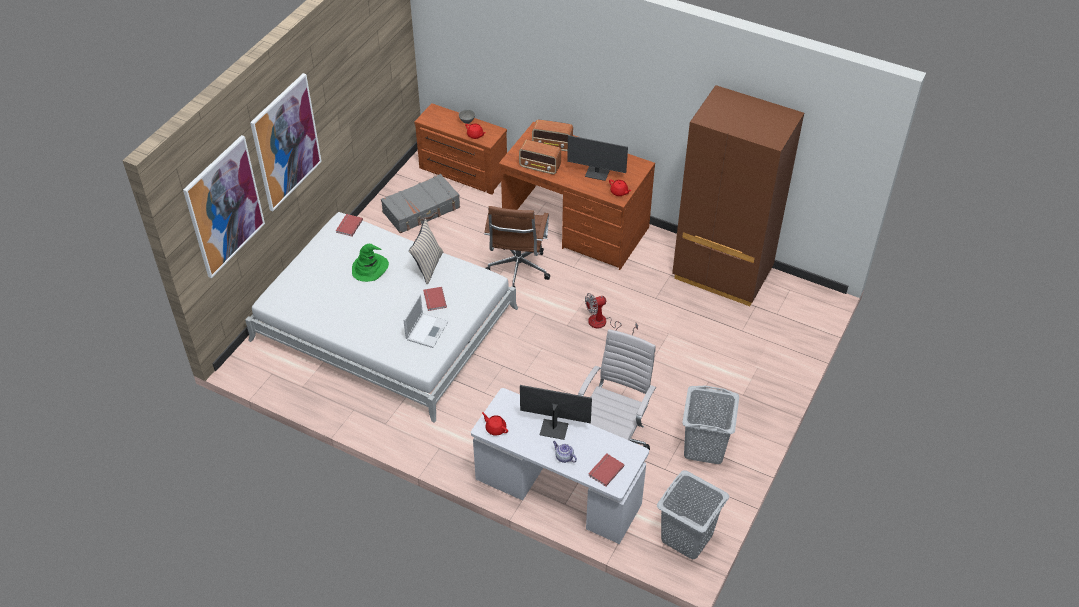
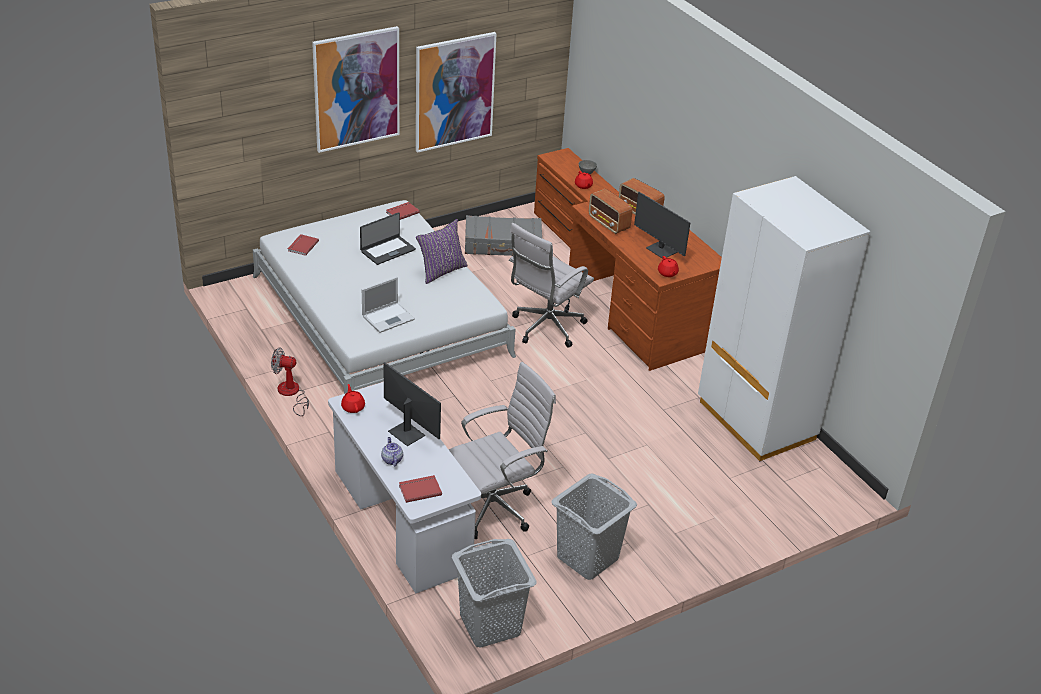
camera: 30 degrees right, 10 degrees down
picture [183,135,265,278] -> picture moved to [416,32,497,153]
green hat [352,244,389,282] -> laptop [360,212,416,265]
beige pillow [409,218,443,284] -> purple pillow [416,219,468,284]
red book [423,287,447,311] -> red book moved to [288,234,319,256]
brown office chair [484,206,550,288] -> white office chair [509,223,594,348]
fan [585,293,638,336] -> fan moved to [271,347,309,416]
brown wardrobe [672,85,804,307] -> white wardrobe [698,176,871,461]

